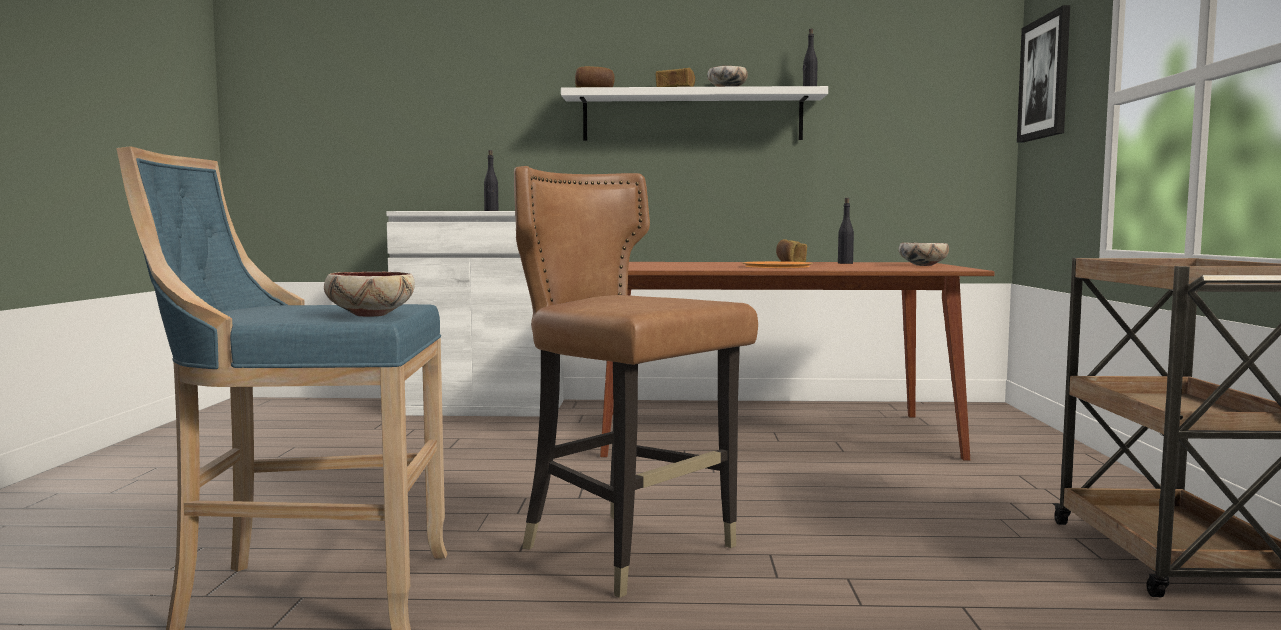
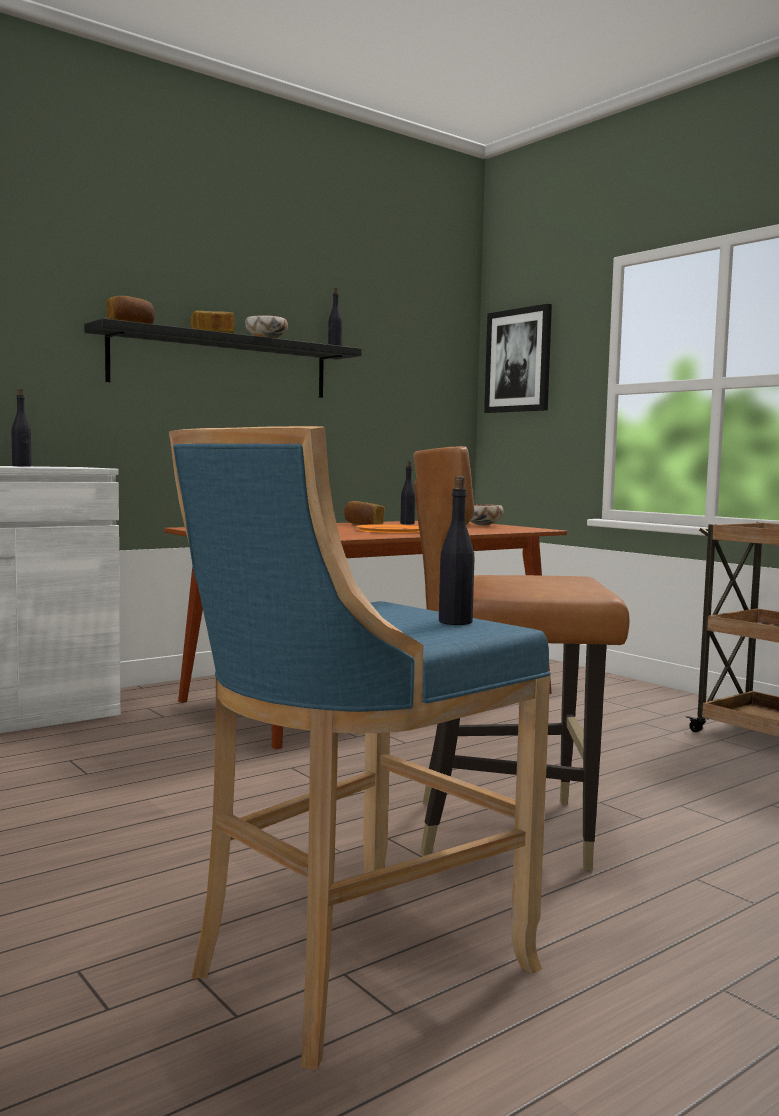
camera: 40 degrees left, 0 degrees up
bowl [324,272,415,317] -> black bottle [439,476,474,625]
white shelf [561,86,828,141] -> black shelf [84,318,362,398]

